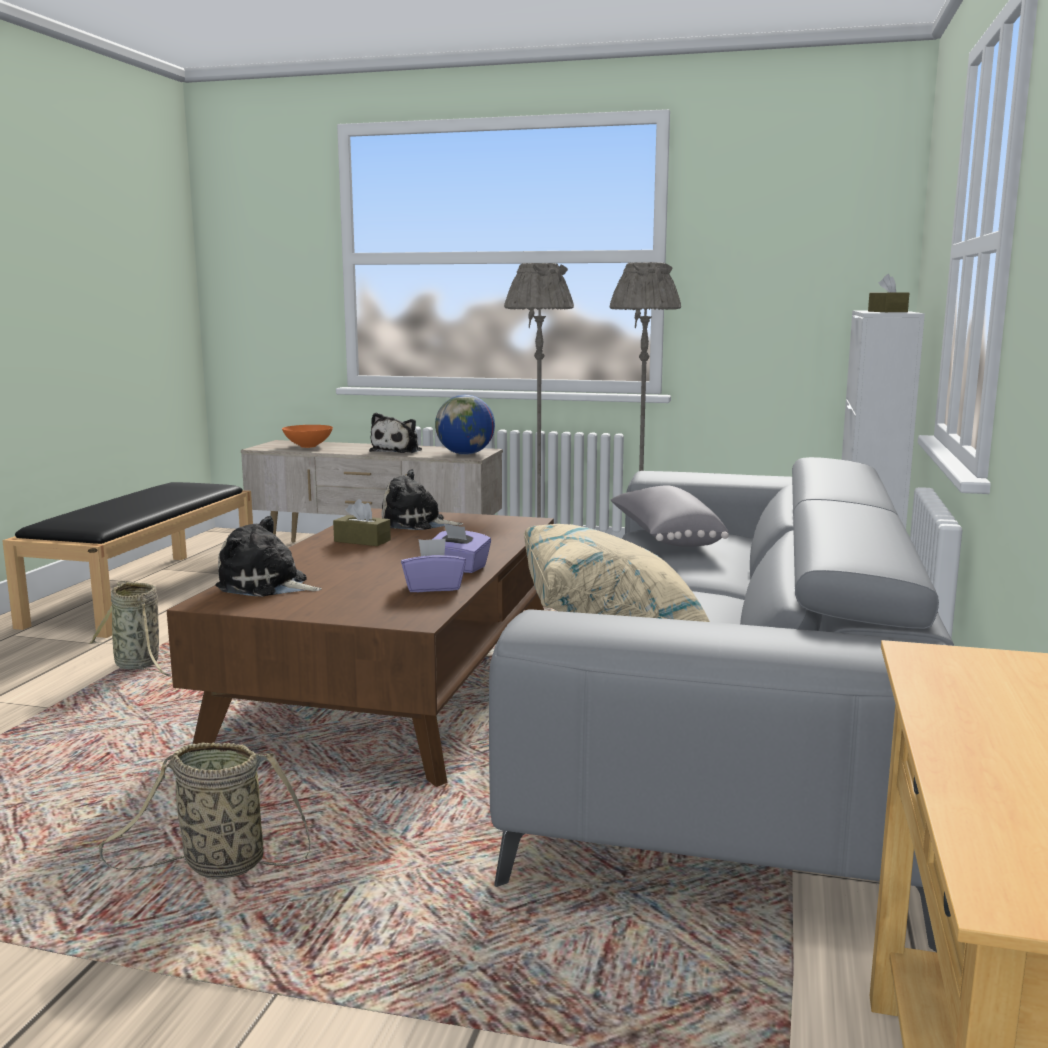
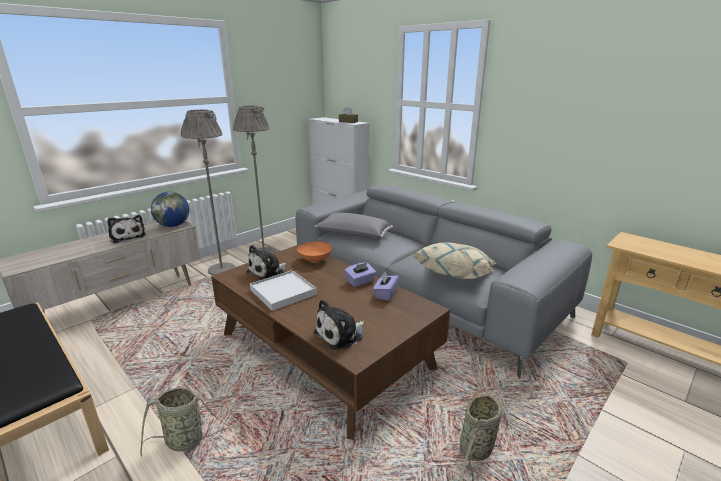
camera: 60 degrees left, 10 degrees up
orange bowl [282,425,333,448] -> orange bowl moved to [297,242,332,263]
brown tissue box [333,499,391,546] -> white tray [250,270,317,311]

